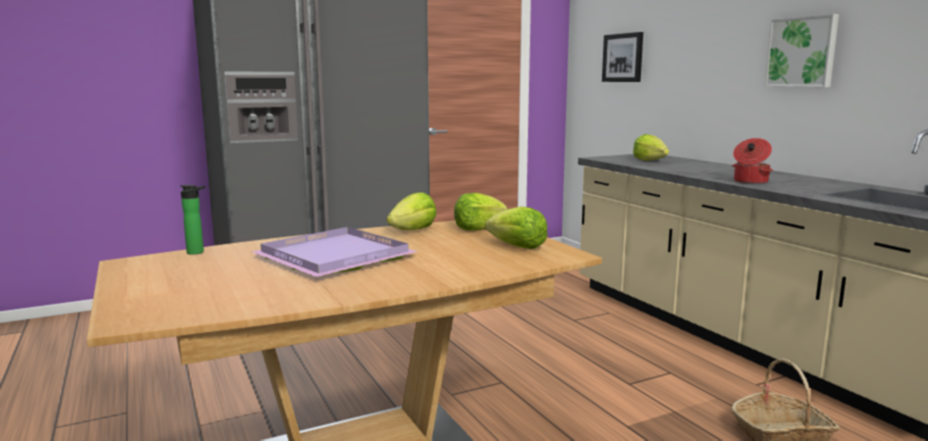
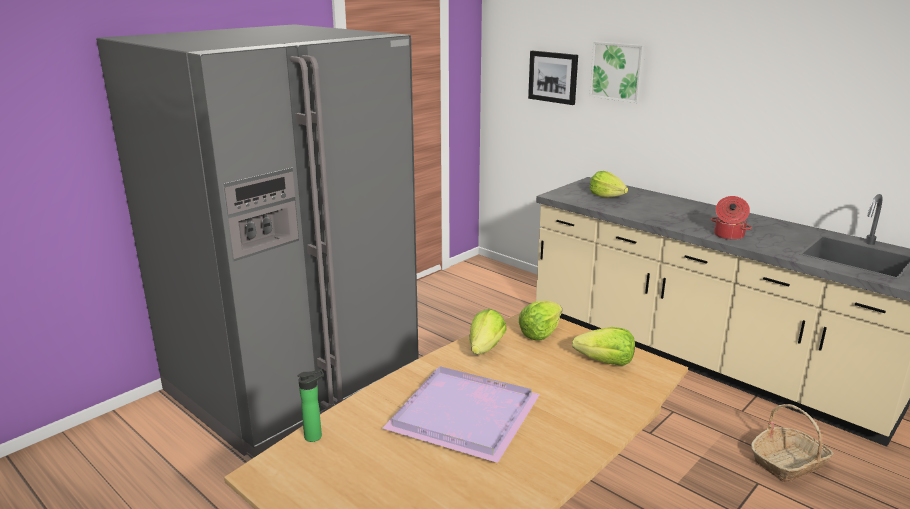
camera: 20 degrees left, 10 degrees up
picture [764,14,839,87] -> picture moved to [589,41,646,103]

